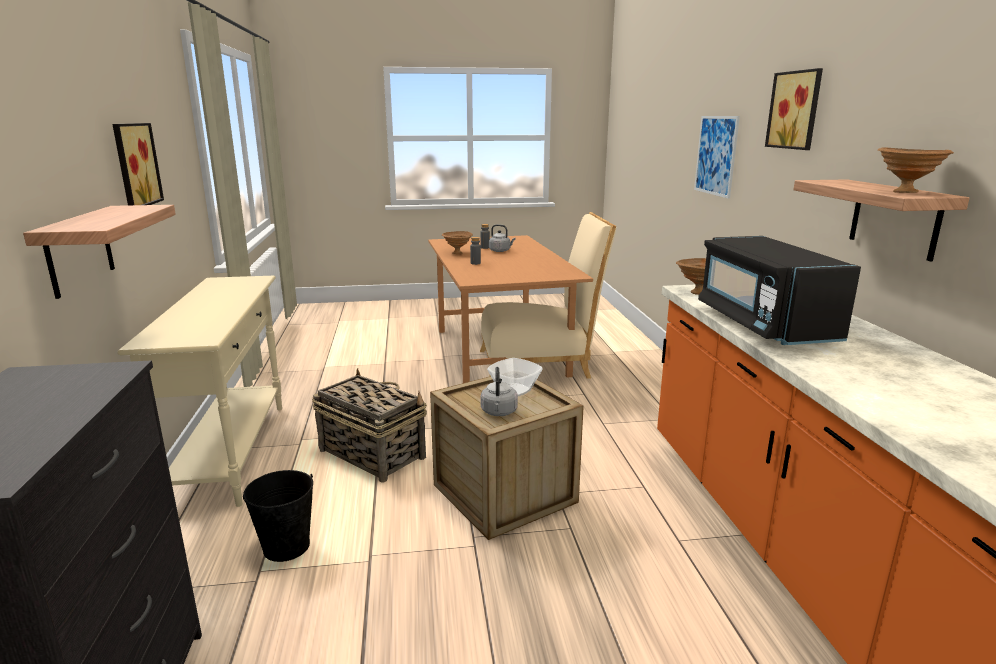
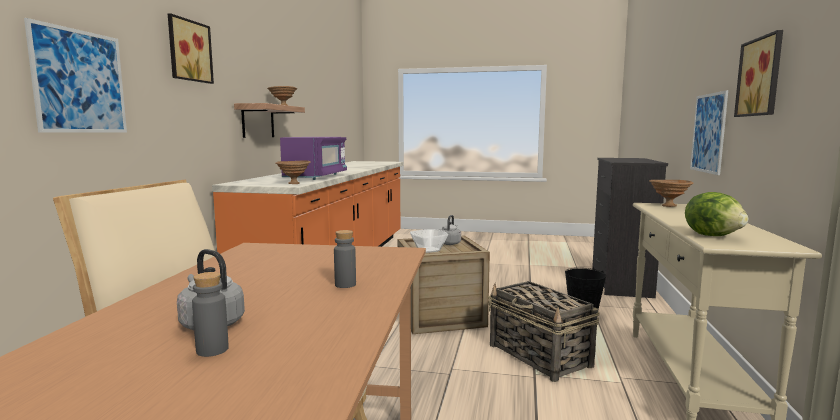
camera: 160 degrees left, 10 degrees down
shelf [23,205,176,299] -> picture [690,90,728,175]
brown bowl [442,231,473,254] -> brown bowl moved to [649,180,694,207]
black microwave [698,236,861,345] -> purple microwave [280,137,347,180]
none -> lettuce [685,192,748,236]

